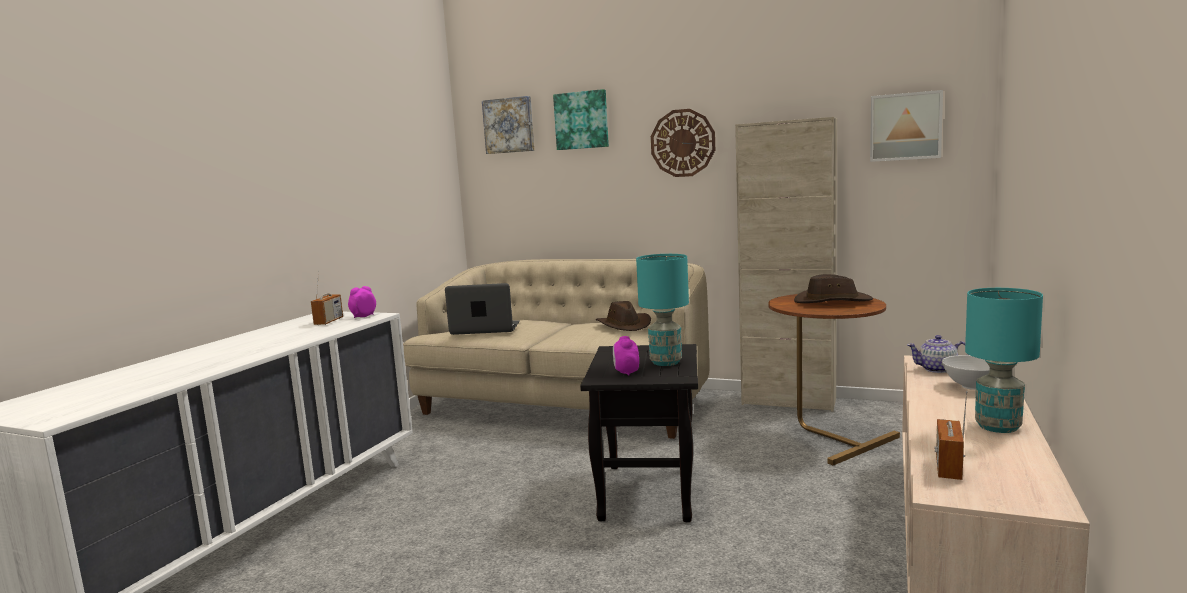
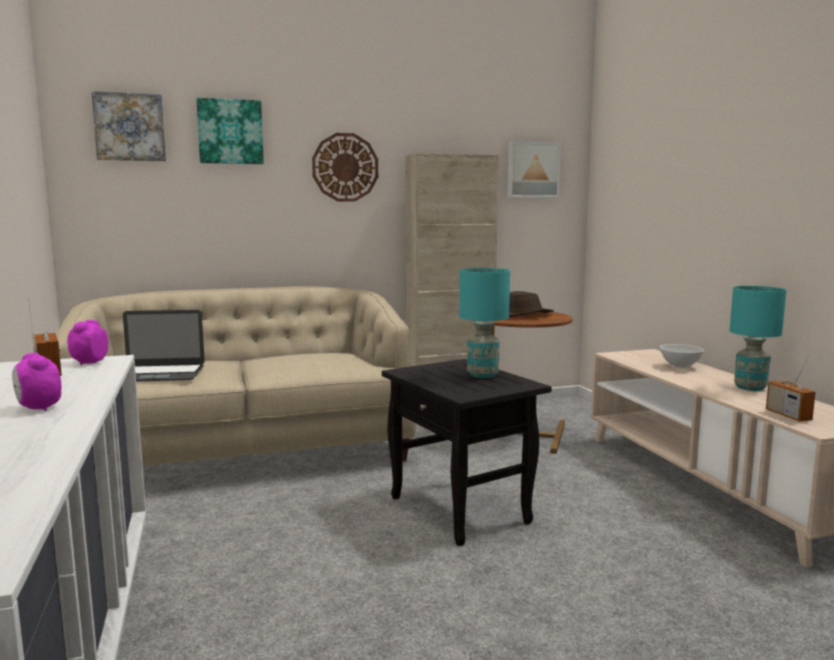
camera: 40 degrees left, 0 degrees up
laptop [445,283,520,335] -> laptop turned 150 degrees counterclockwise [123,310,205,382]
brown hat [596,301,651,331] -> none
alarm clock [613,336,639,376] -> alarm clock moved to [12,353,61,411]
teapot [907,335,968,373] -> none

